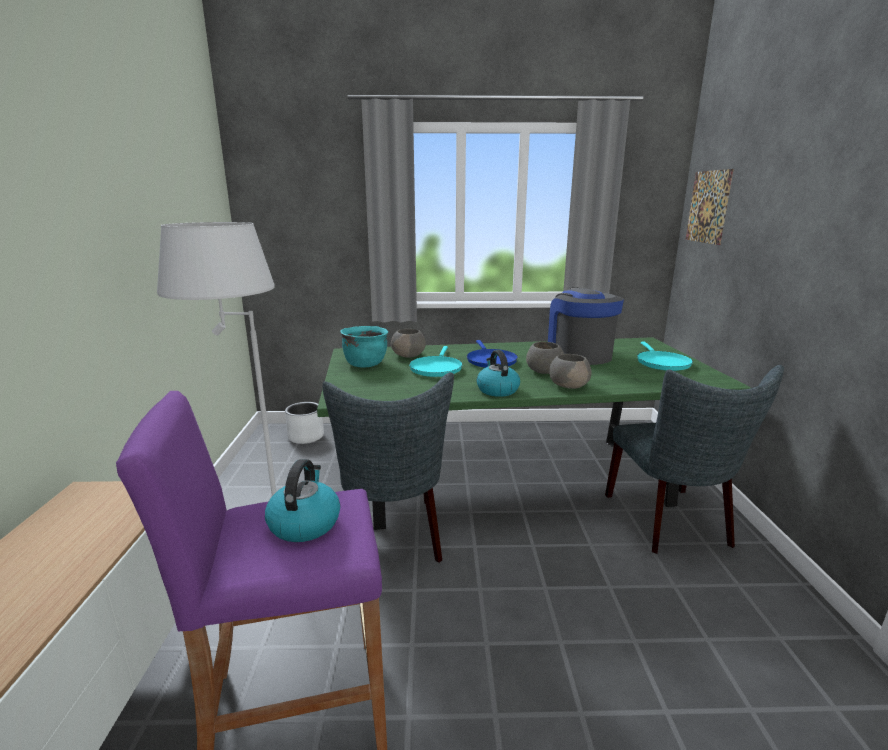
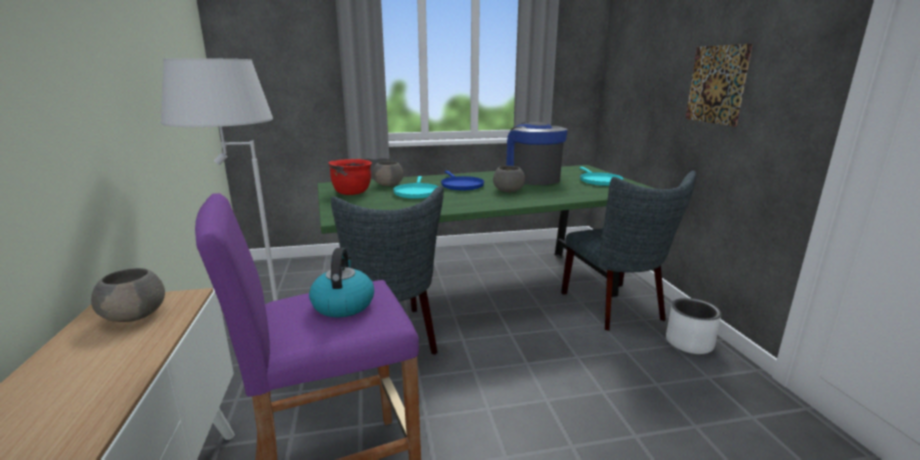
camera: 10 degrees left, 0 degrees up
white planter [285,402,324,444] -> white planter moved to [666,298,721,354]
turquoise cooking pot [341,326,388,368] -> red cooking pot [328,159,372,195]
kettle [477,350,520,397] -> none
grey bowl [549,354,592,389] -> grey bowl moved to [91,268,165,322]
picture [686,169,734,245] -> picture moved to [685,44,753,127]

